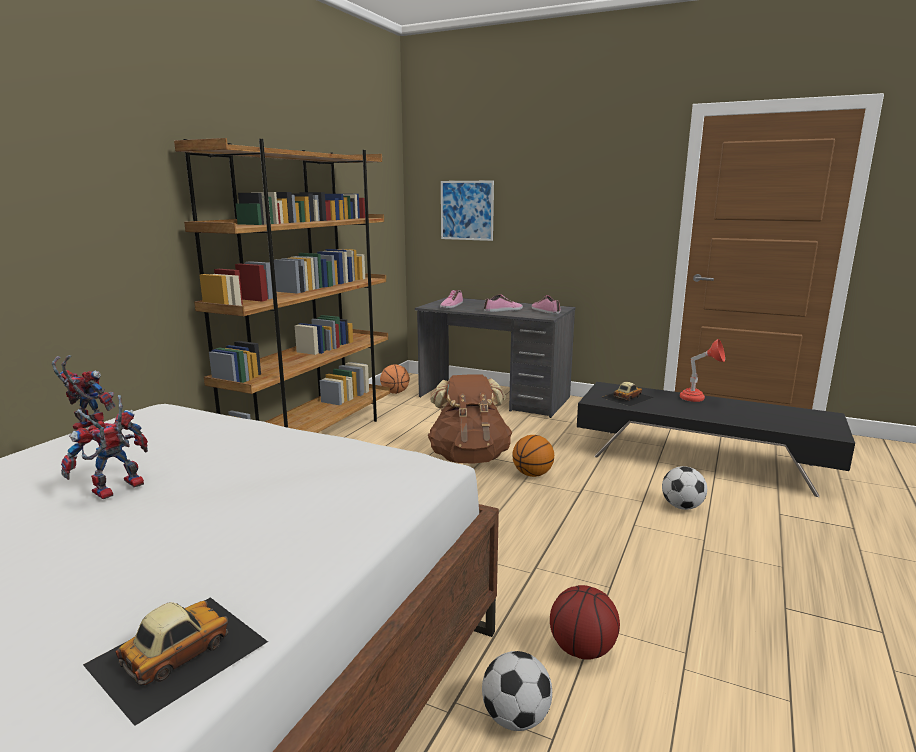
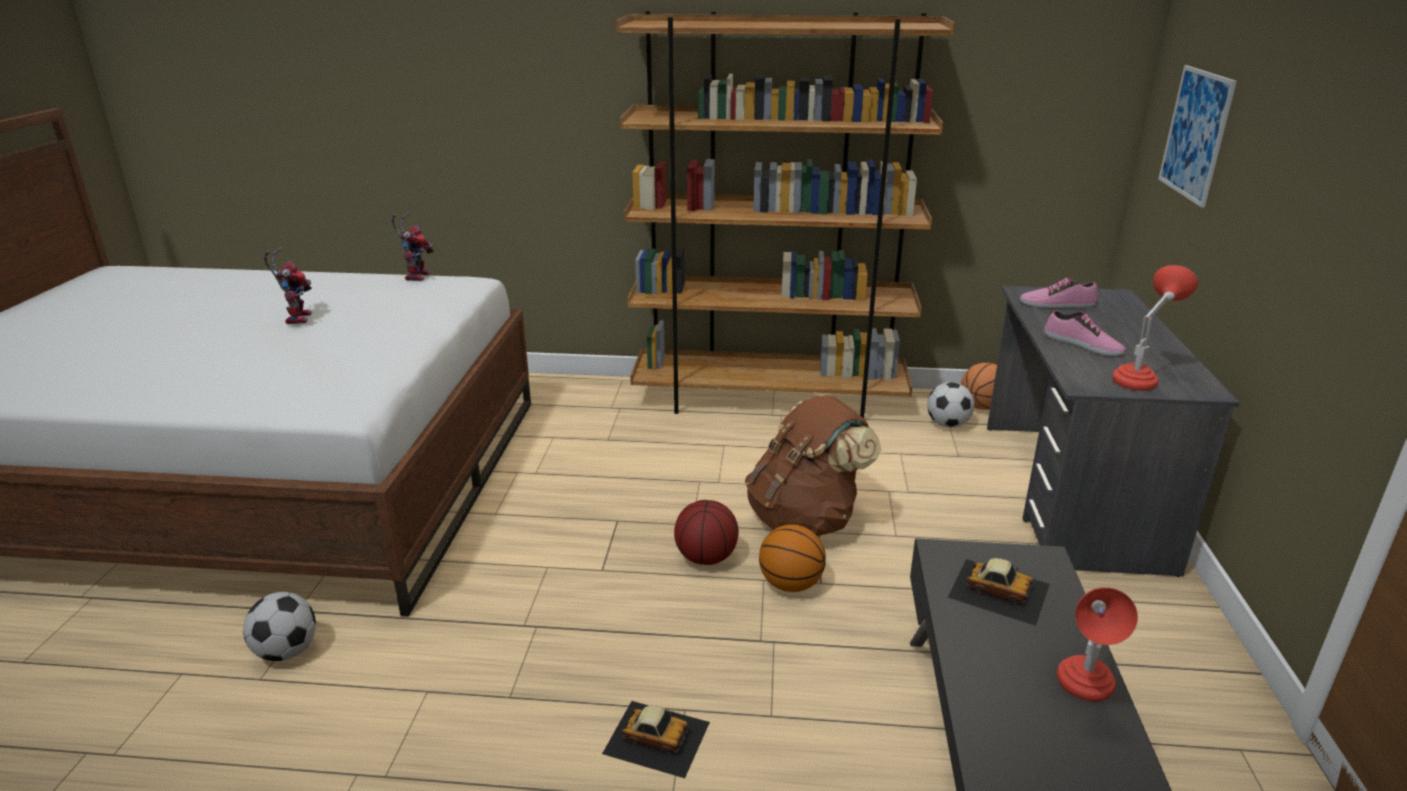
camera: 70 degrees right, 10 degrees up
toy robot [61,395,148,499] -> toy robot turned 60 degrees clockwise [263,248,312,324]
toy car [83,597,268,726] -> toy car moved to [602,701,710,778]
shoe [531,295,561,314] -> red table lamp [1112,265,1198,391]
basketball [550,585,620,660] -> basketball moved to [674,500,738,565]
football [662,466,707,510] -> football moved to [927,382,974,428]

